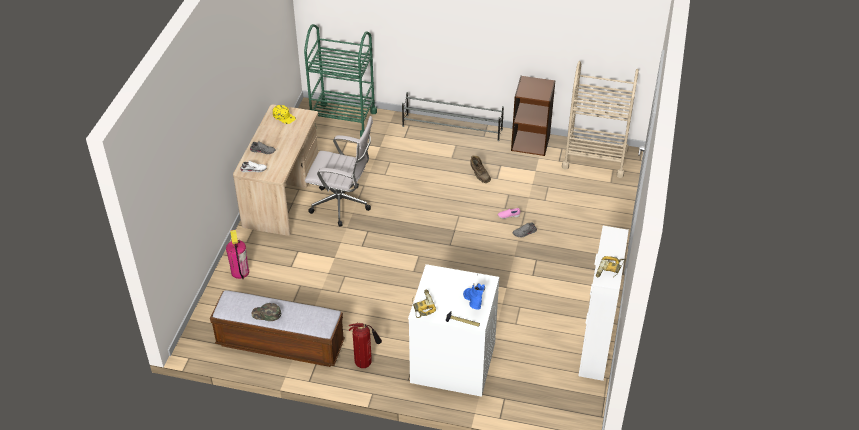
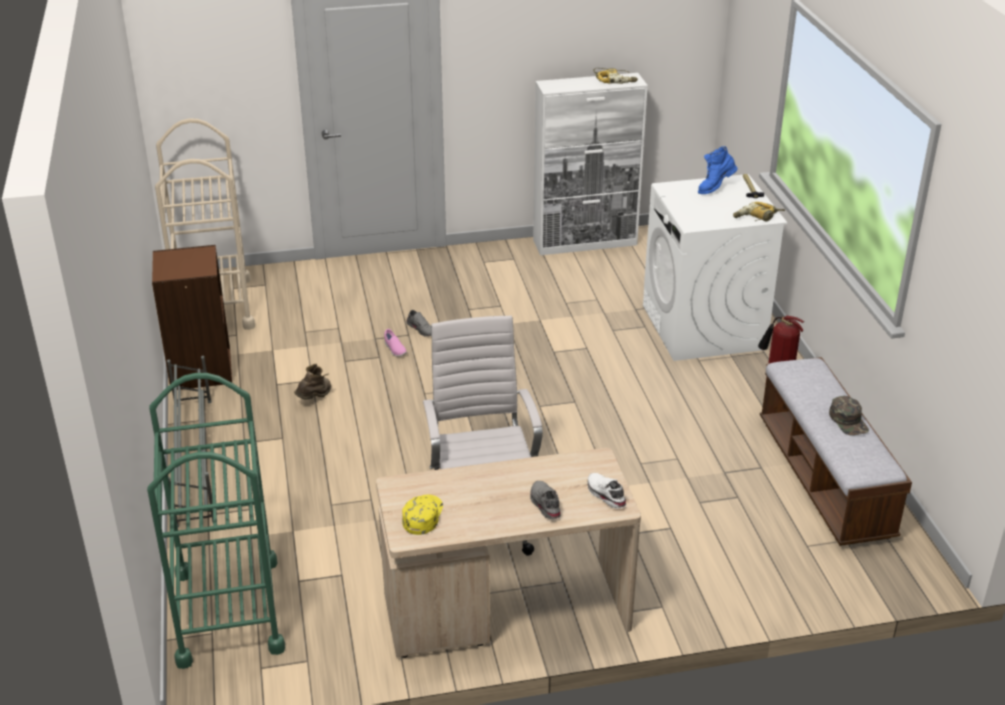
camera: 115 degrees left, 10 degrees down
fire extinguisher [226,230,249,279] -> none

